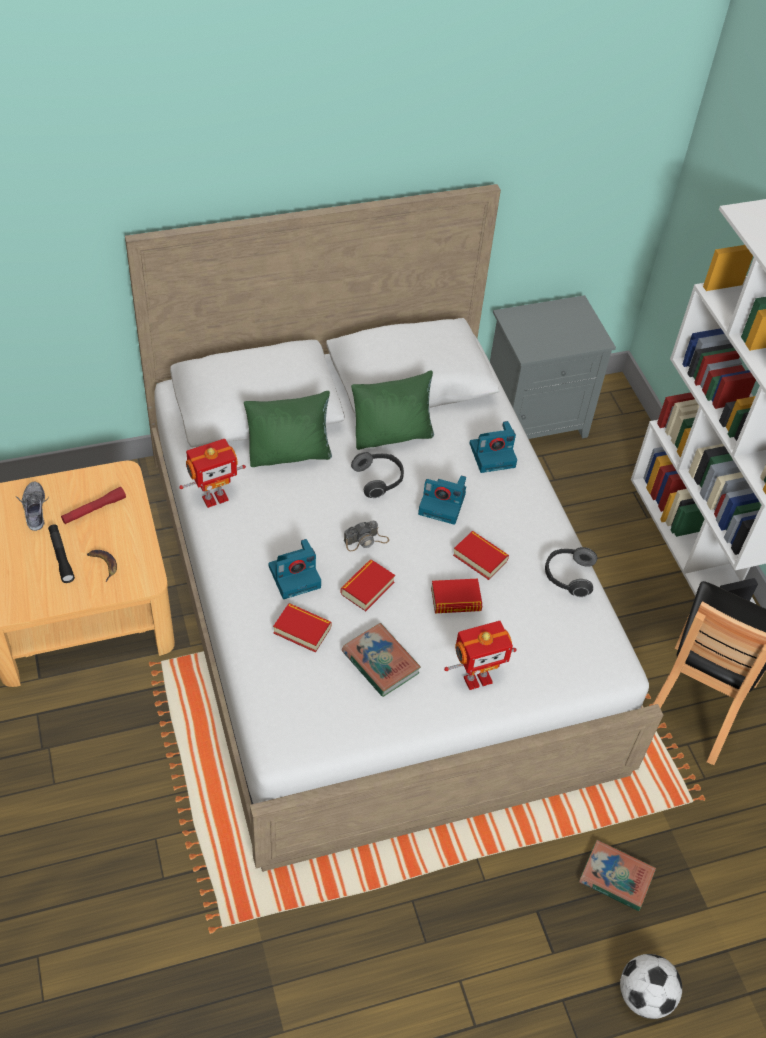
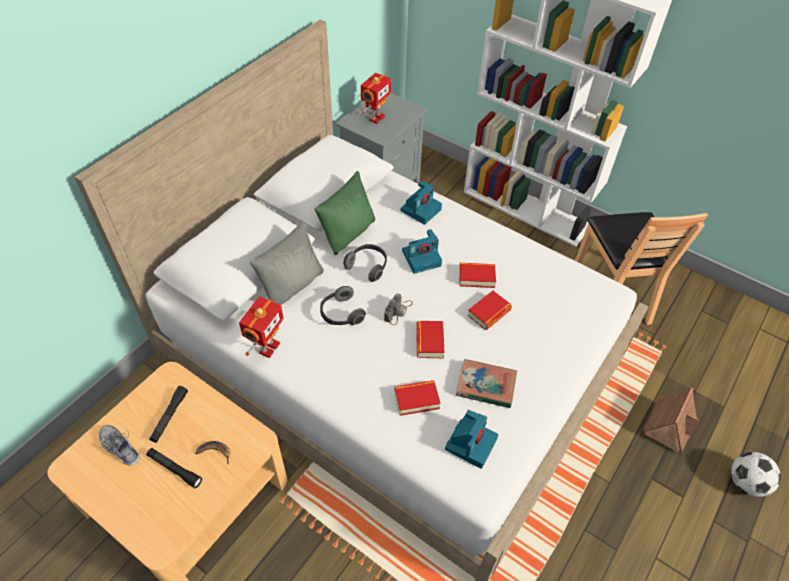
camera: 35 degrees left, 0 degrees up
red flashlight [61,487,126,524] -> black flashlight [149,386,188,443]
green pillow [244,391,332,467] -> grey pillow [250,221,324,305]
camera [268,539,321,599] -> camera moved to [445,410,498,469]
toy robot [444,621,517,690] -> toy robot moved to [361,73,391,124]
headphones [545,547,597,597] -> headphones moved to [320,286,366,325]
book [579,840,656,911] -> toy house [643,388,699,453]

